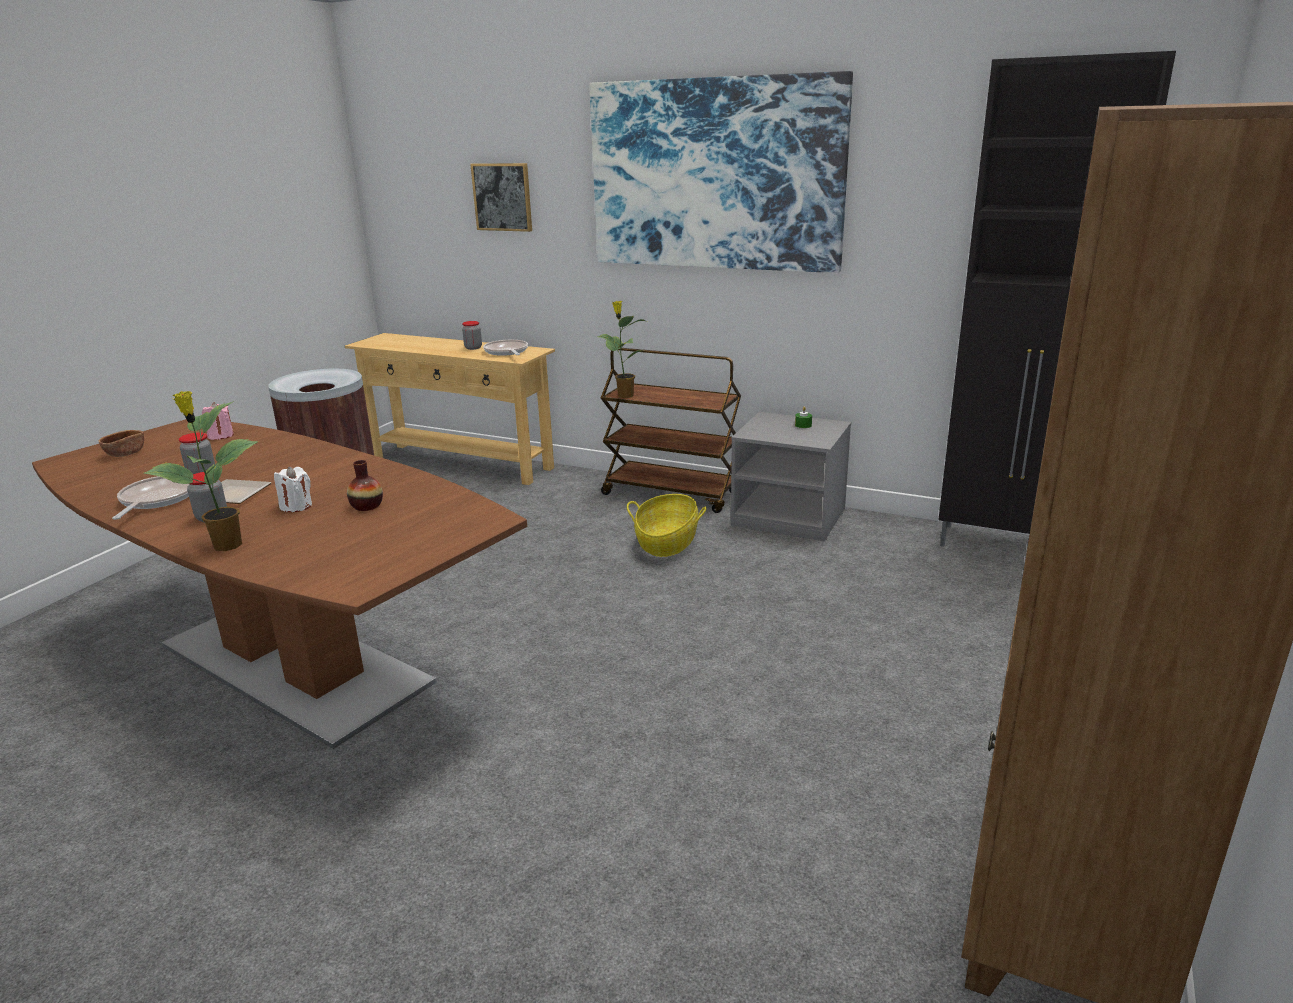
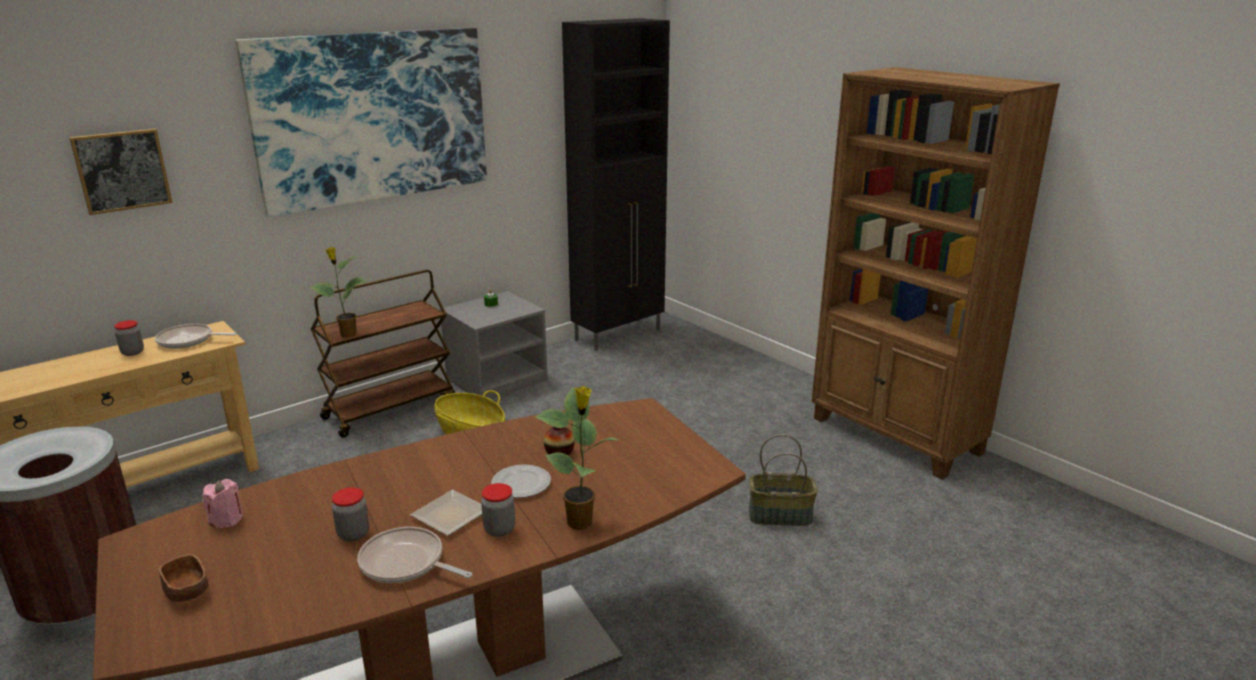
camera: 65 degrees left, 0 degrees up
white candle [274,466,312,512] -> plate [491,464,551,498]
none -> basket [749,434,817,526]

